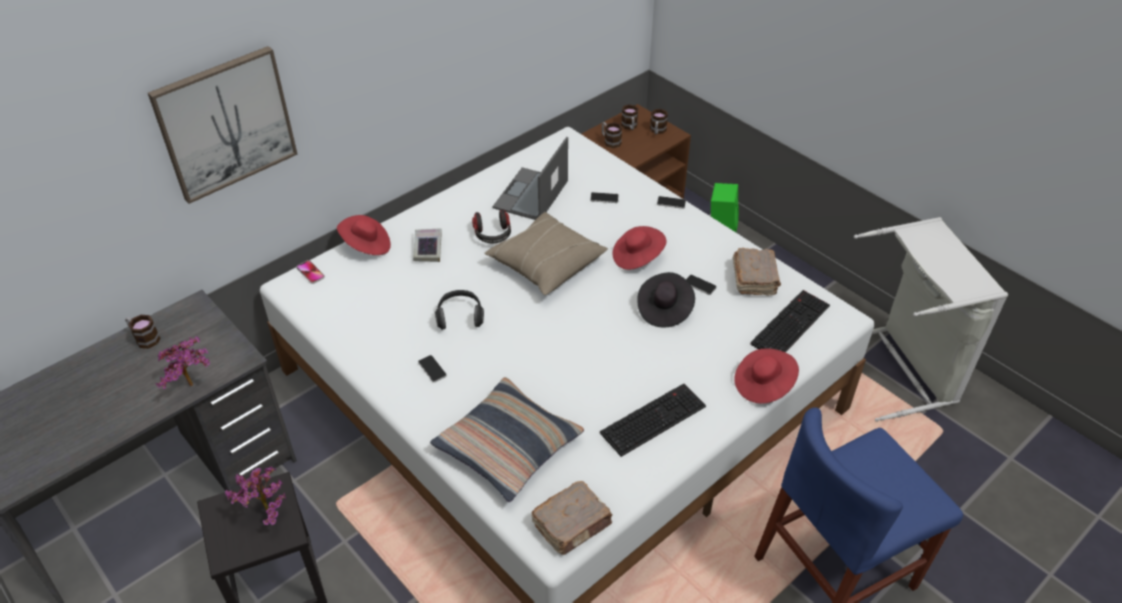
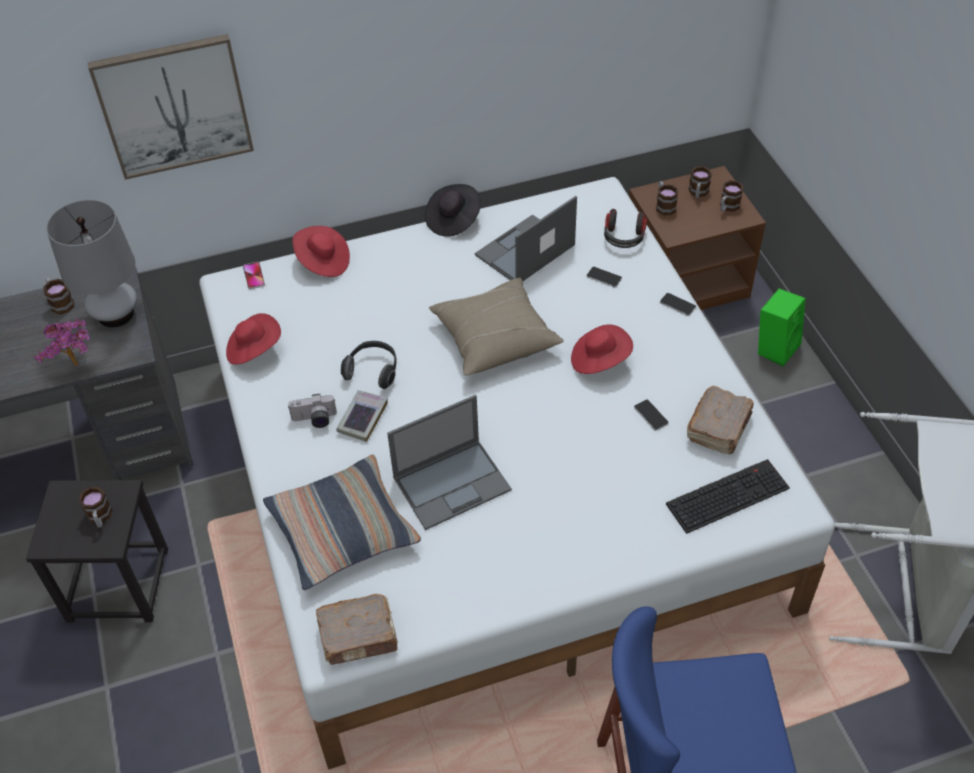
camera: 25 degrees right, 5 degrees up
potted plant [225,467,286,525] -> mug [78,487,112,528]
book [413,228,441,262] -> book moved to [336,390,388,442]
phone [418,355,447,382] -> camera [288,394,337,428]
headphones [472,209,511,243] -> headphones moved to [604,209,647,248]
keyboard [600,384,706,457] -> none
black hat [637,272,695,328] -> black hat moved to [425,184,481,237]
red hat [734,348,799,404] -> red hat moved to [226,313,281,365]
none -> grey table lamp [46,200,137,328]
none -> laptop [387,395,512,530]

